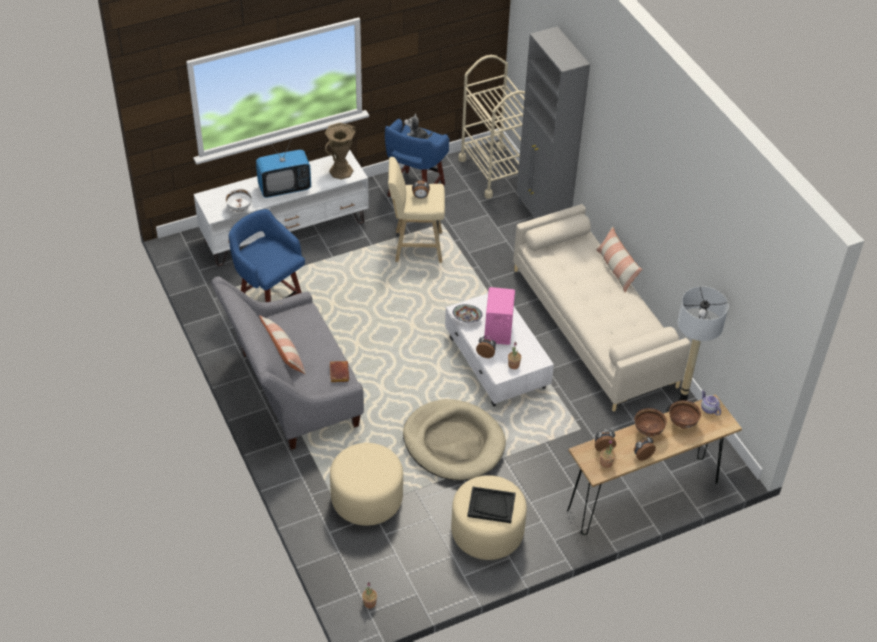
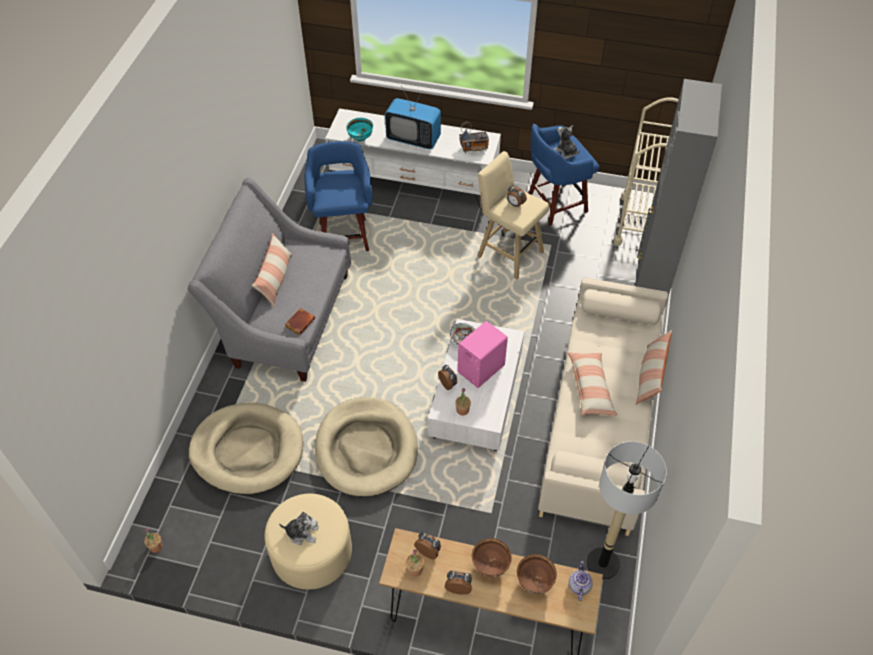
camera: 40 degrees right, 5 degrees up
white bowl [225,189,252,212] -> turquoise bowl [346,118,373,142]
brown vase [325,123,355,180] -> radio [459,122,489,153]
beige ottoman [330,443,403,526] -> beige dog bed [188,403,303,495]
black tray [467,487,516,523] -> plush toy [279,512,319,545]
none -> pillow [567,351,617,416]

